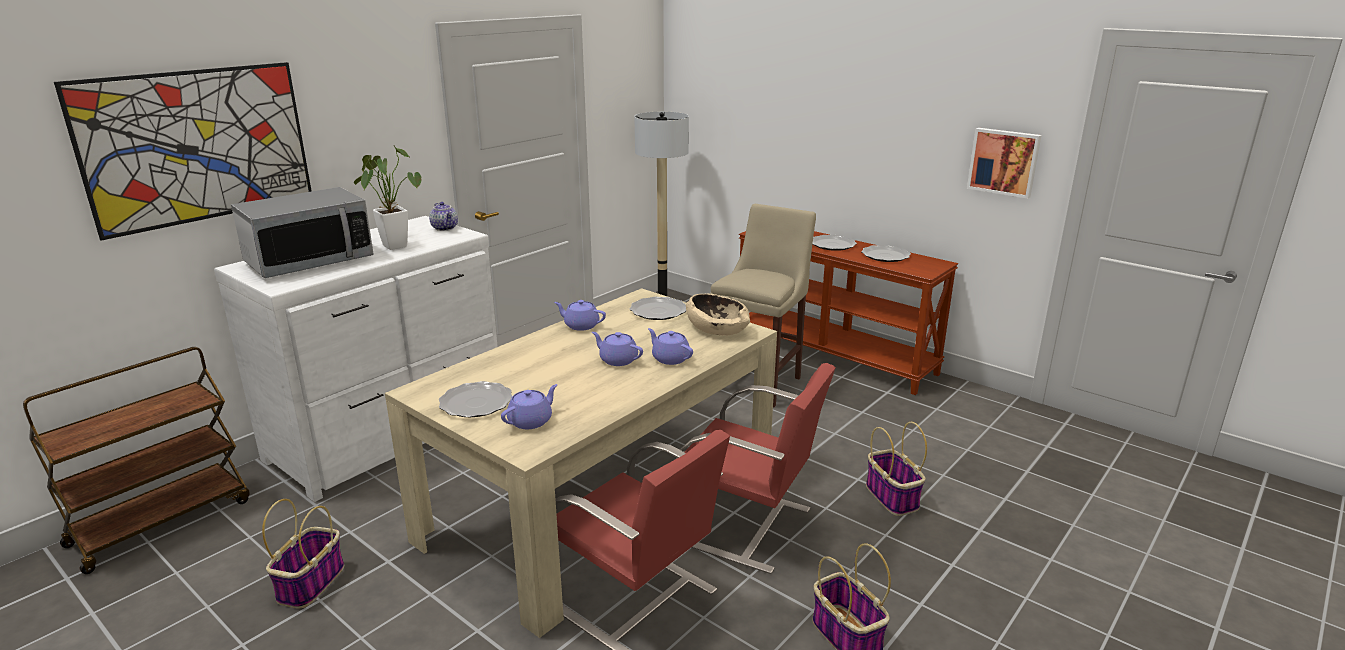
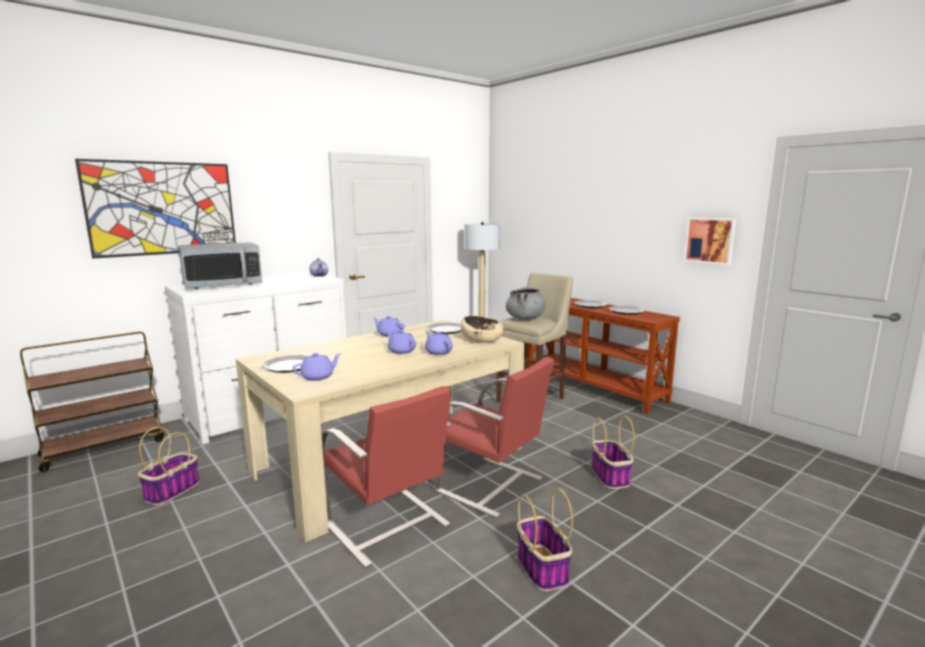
camera: 10 degrees right, 10 degrees down
potted plant [354,146,422,250] -> none
none -> grey cooking pot [506,287,546,320]

